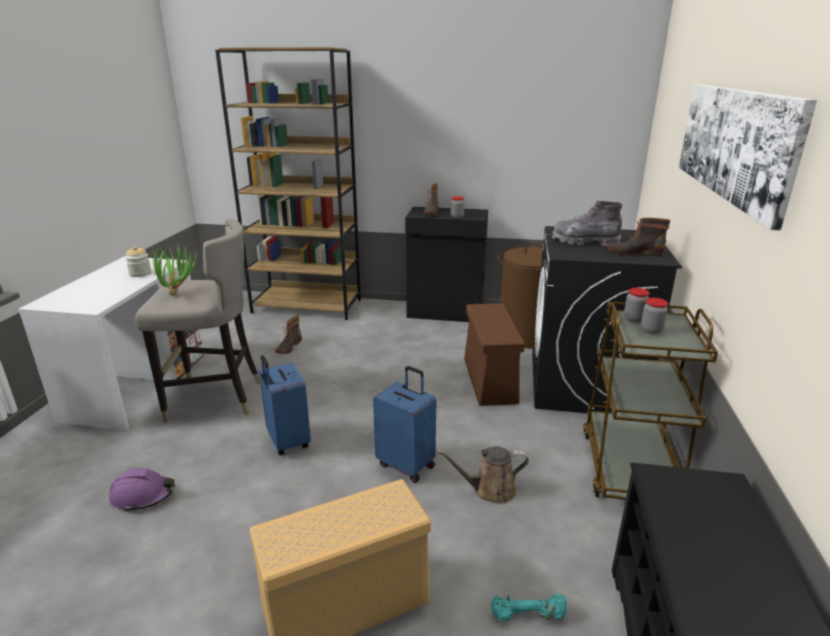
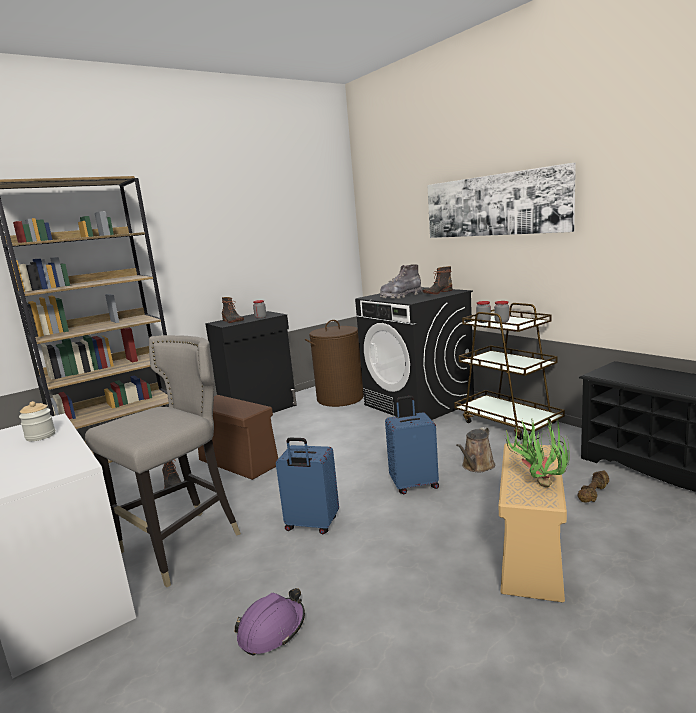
camera: 45 degrees left, 10 degrees down
potted plant [152,244,197,296] -> potted plant moved to [506,418,570,487]
brown storage box [464,303,525,406] -> brown storage box moved to [198,395,278,480]
turquoise dumbbell [491,594,567,622] -> brown dumbbell [577,471,609,503]

